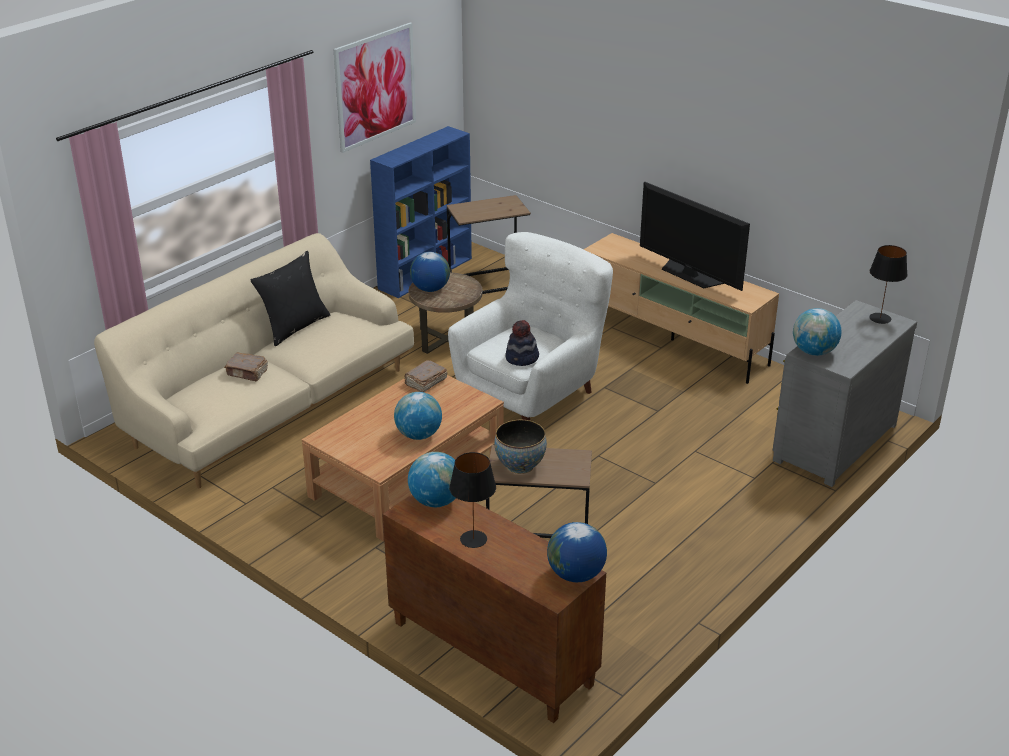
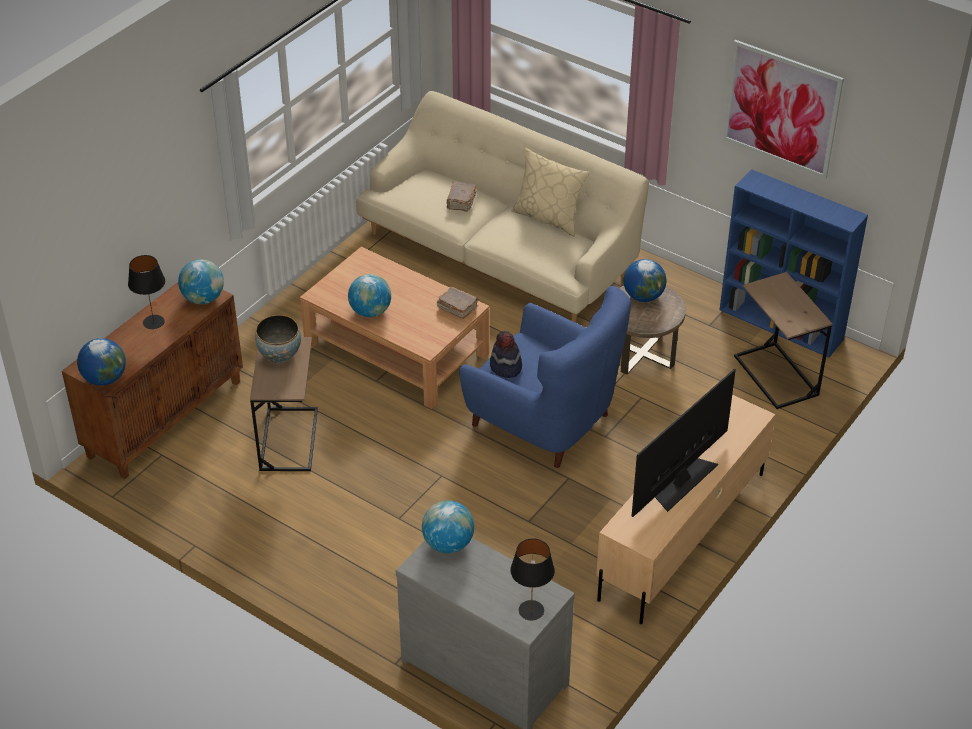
camera: 85 degrees right, 10 degrees up
black pillow [251,251,331,346] -> beige pillow [511,148,590,236]
white armchair [448,232,613,421] -> blue armchair [459,286,631,468]

